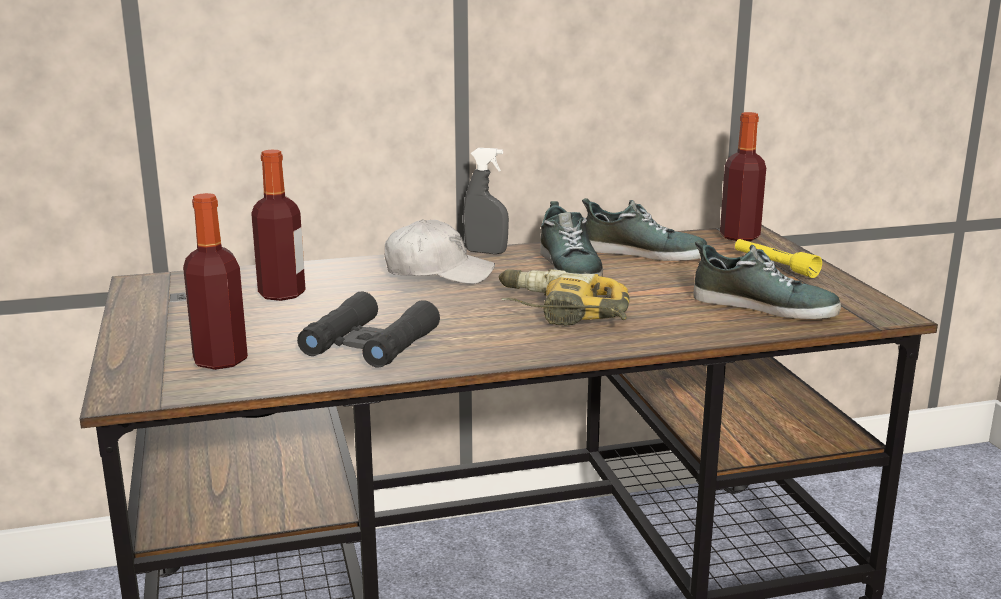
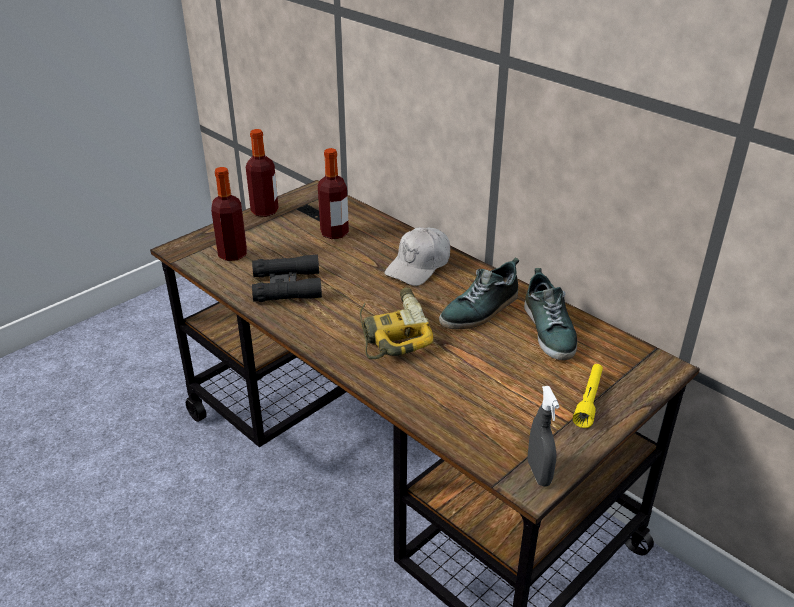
camera: 60 degrees right, 15 degrees up
white cap [385,219,495,284] -> white cap turned 60 degrees clockwise [384,227,450,286]
grey spray bottle [463,148,509,254] -> grey spray bottle moved to [528,386,560,487]
shoe [693,240,841,319] -> none
bottle [720,112,766,241] -> bottle moved to [246,129,279,217]

